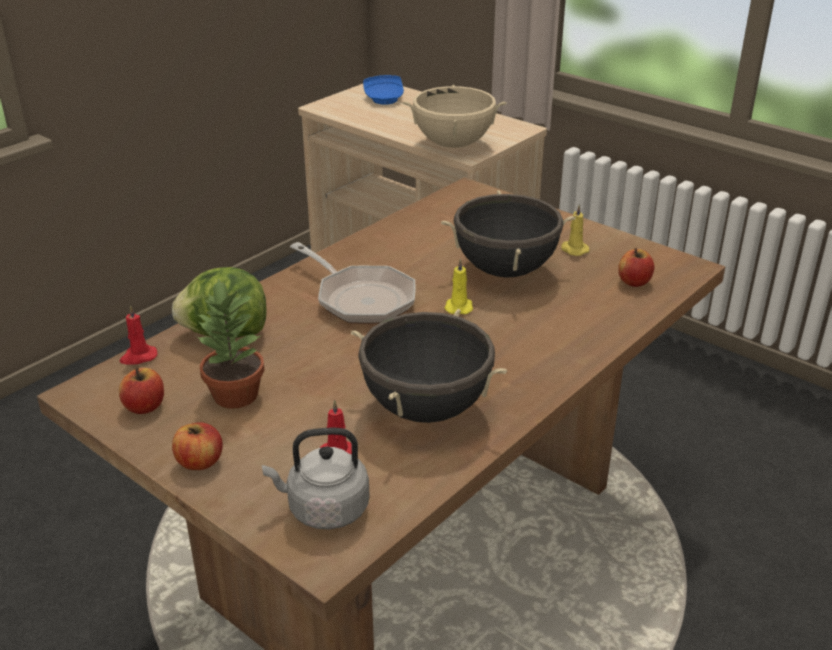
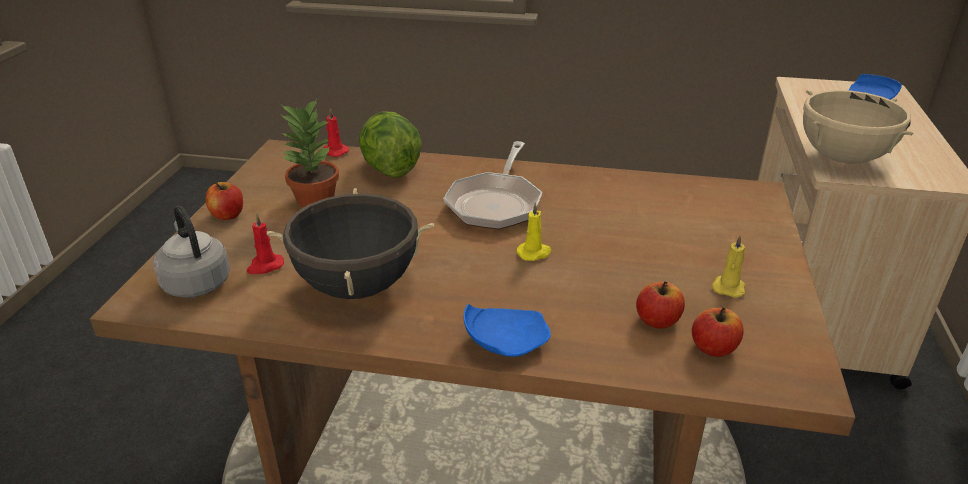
camera: 60 degrees right, 0 degrees up
apple [119,368,164,414] -> apple moved to [636,281,685,329]
black cooking pot [441,190,576,277] -> none
none -> blue plate [464,304,551,357]

